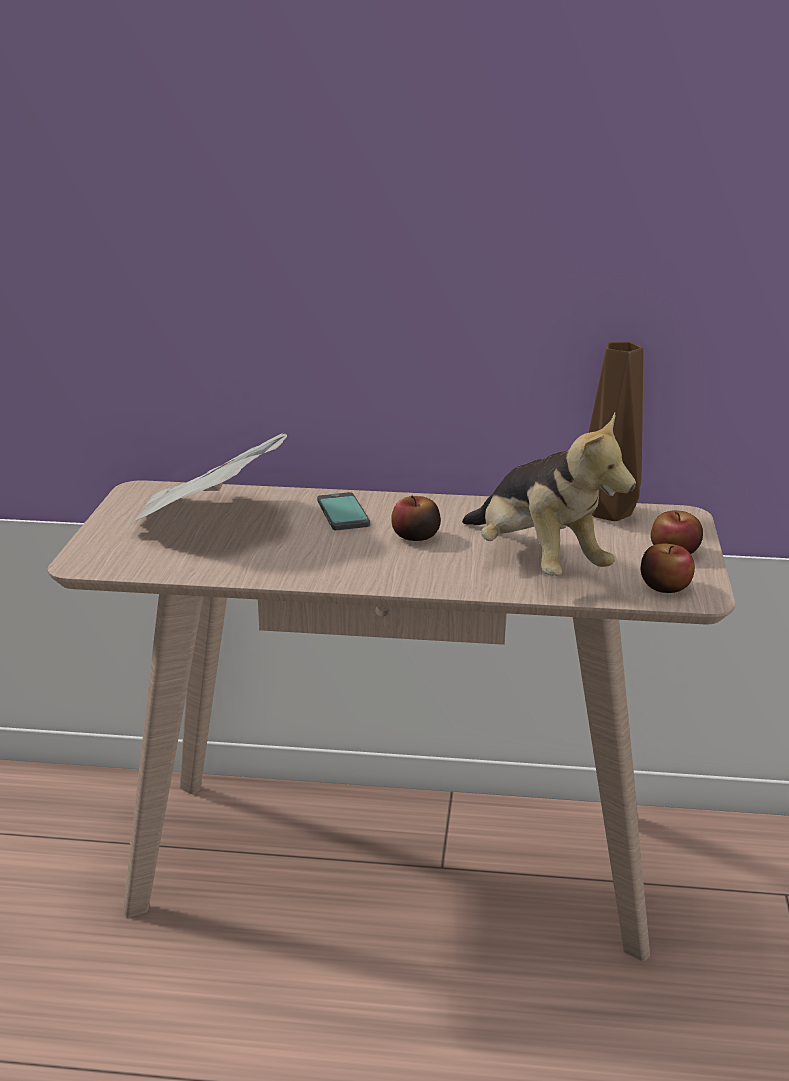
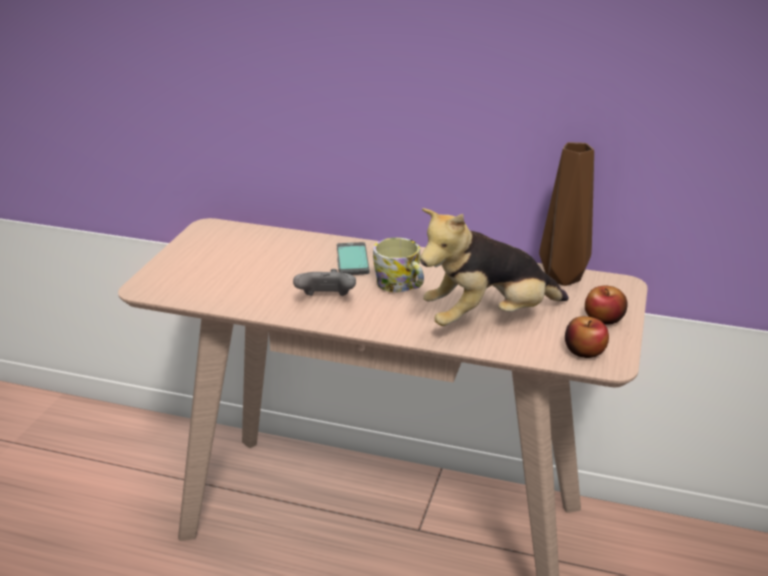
camera: 10 degrees right, 5 degrees up
newspaper [128,433,287,524] -> none
apple [391,496,441,541] -> mug [373,238,424,292]
plush toy [462,413,636,576] -> plush toy turned 90 degrees clockwise [420,208,569,326]
none -> grey game controller [293,269,356,296]

